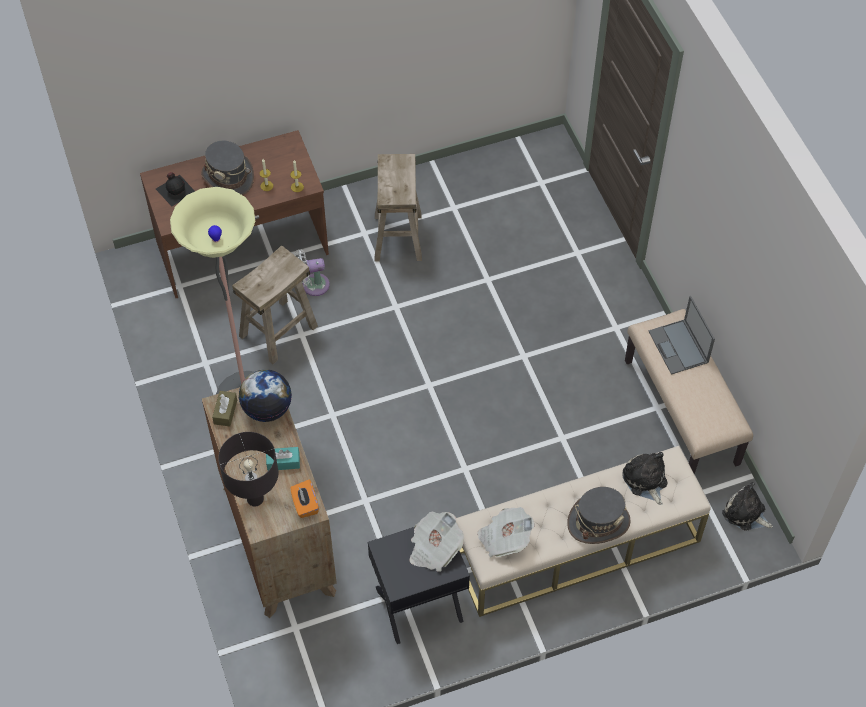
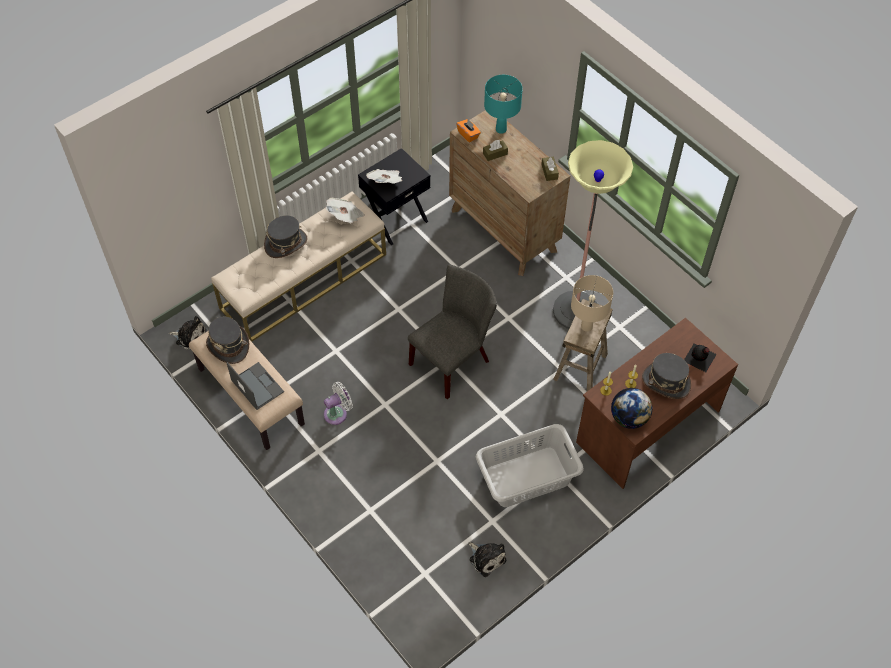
camera: 160 degrees right, 0 degrees up
black table lamp [218,432,278,506] -> turquoise table lamp [484,75,523,134]
globe [239,369,292,422] -> globe moved to [611,388,653,429]
turquoise tissue box [266,447,300,471] -> brown tissue box [483,140,508,161]
white fan [294,249,330,296] -> white fan moved to [324,382,353,425]
beige stool [375,154,422,262] -> grey laundry basket [476,424,584,507]
plush toy [622,452,668,505] -> plush toy moved to [468,542,506,577]
none -> grey hat [206,317,249,364]
none -> grey chair [408,265,497,399]
none -> beige table lamp [571,275,613,332]

